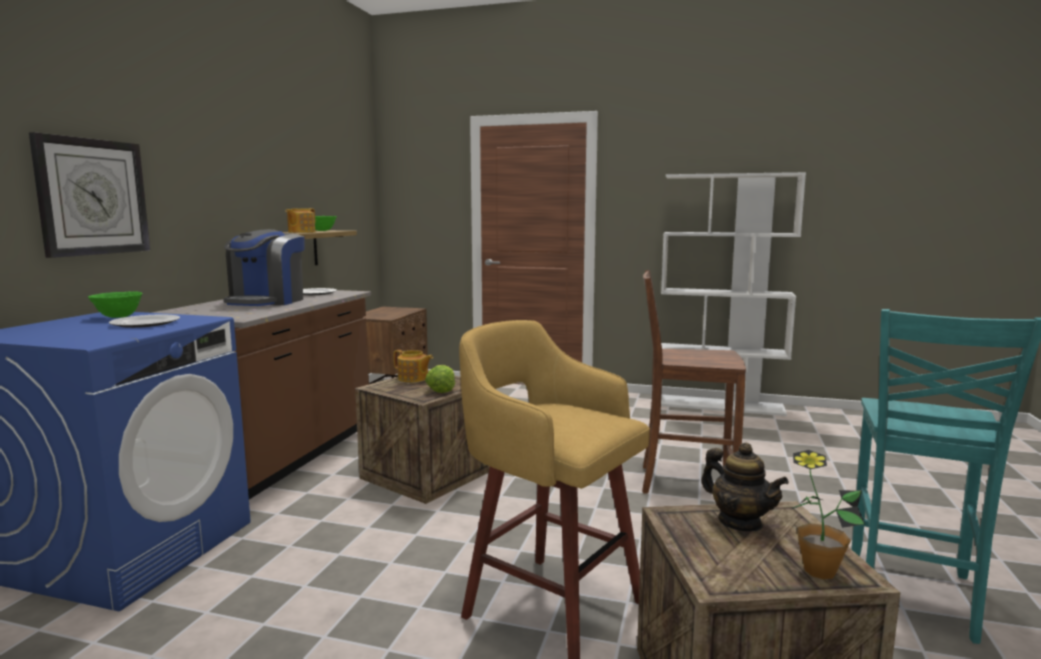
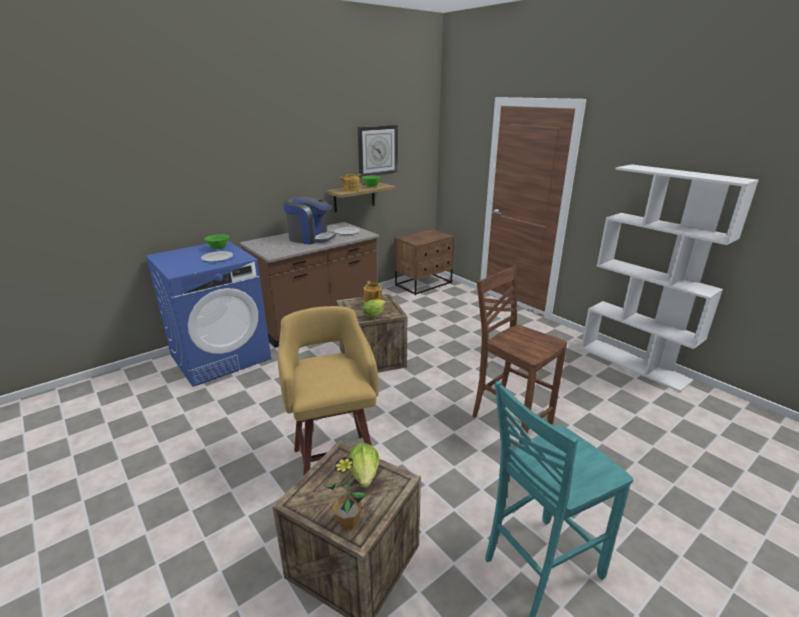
camera: 35 degrees right, 15 degrees up
wall clock [29,132,150,258] -> wall clock moved to [358,125,398,178]
coffee machine [223,229,305,306] -> coffee machine turned 120 degrees counterclockwise [283,197,336,245]
teapot [701,443,789,531] -> lettuce [350,443,379,488]

